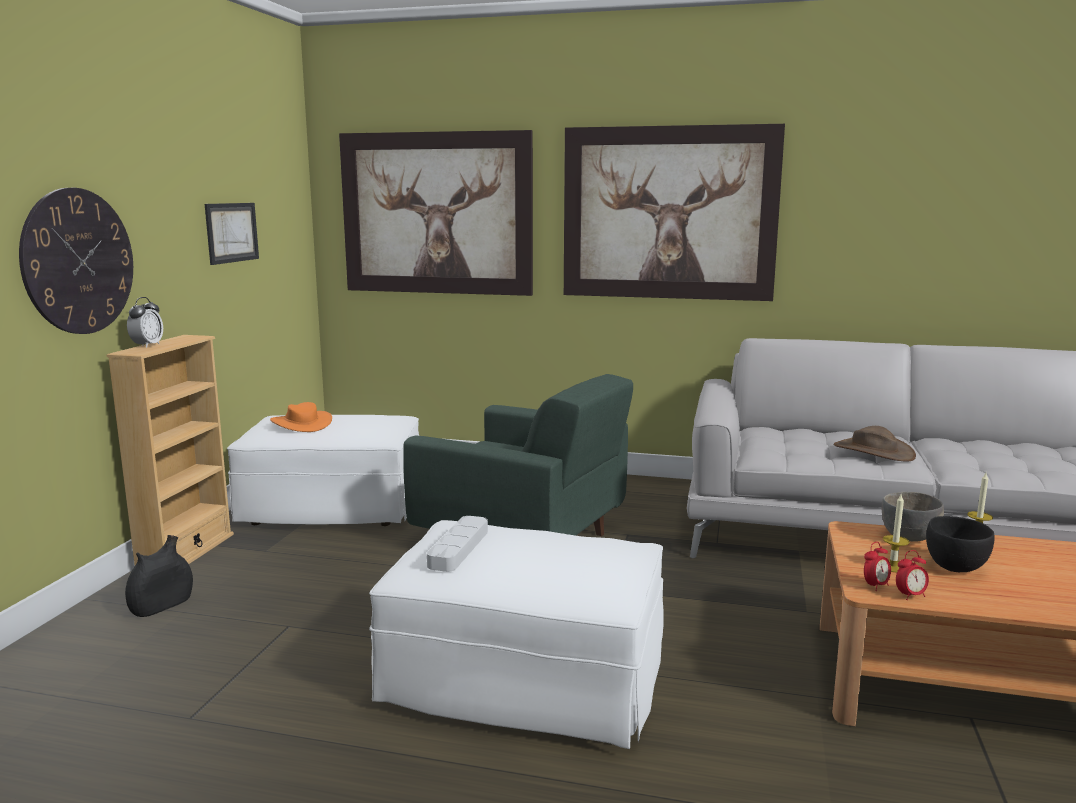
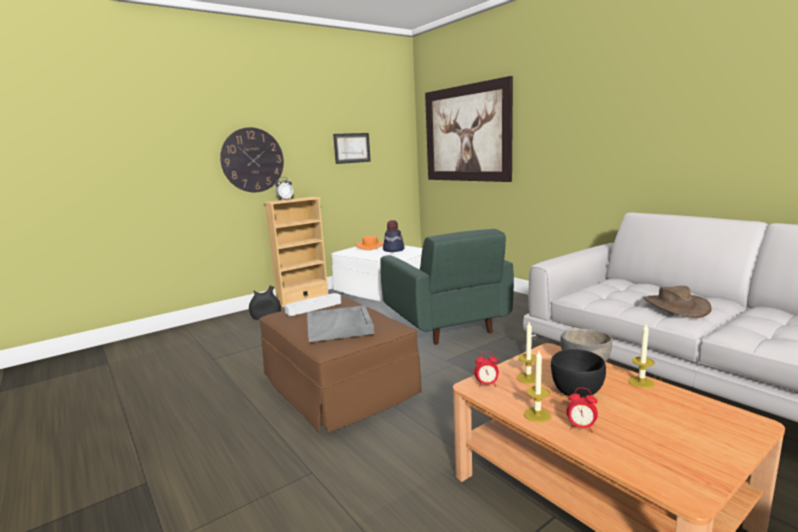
camera: 40 degrees right, 0 degrees up
white ottoman [369,520,664,749] -> brown ottoman [259,296,422,434]
picture [564,124,785,301] -> none
alarm clock [896,550,929,600] -> alarm clock moved to [567,388,598,433]
none -> grey tray [307,305,374,342]
none -> hat [383,220,405,252]
none -> candle [524,351,551,423]

